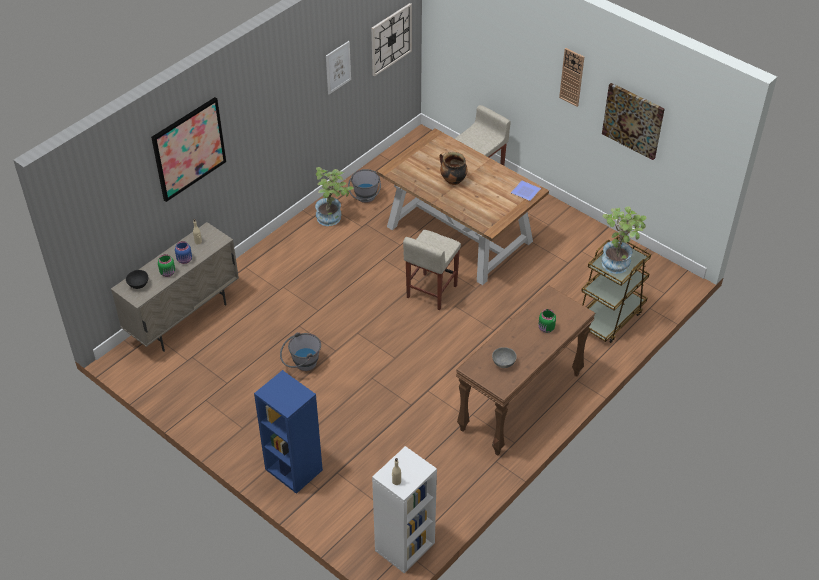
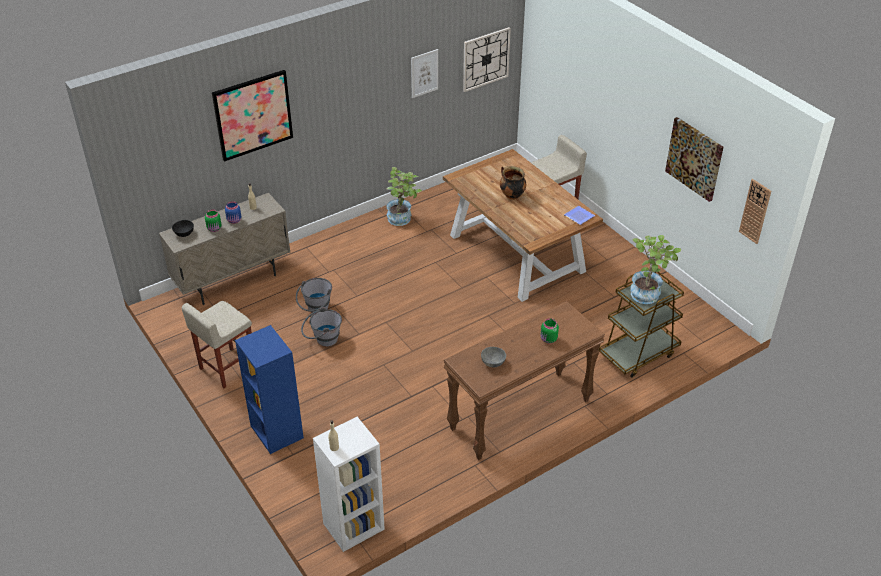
camera: 15 degrees right, 5 degrees down
grey bucket [348,169,381,203] -> grey bucket moved to [296,278,332,313]
beige stool [403,230,461,311] -> beige stool moved to [182,301,252,388]
wall clock [559,48,584,107] -> wall clock moved to [739,179,771,244]

